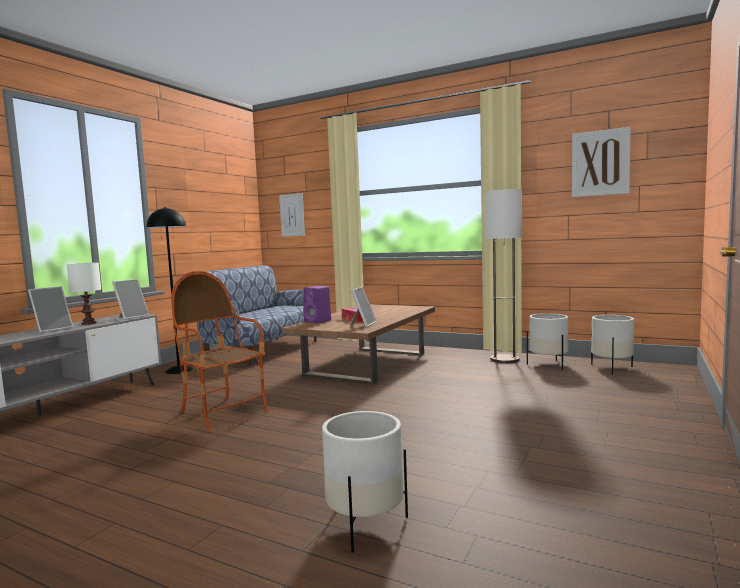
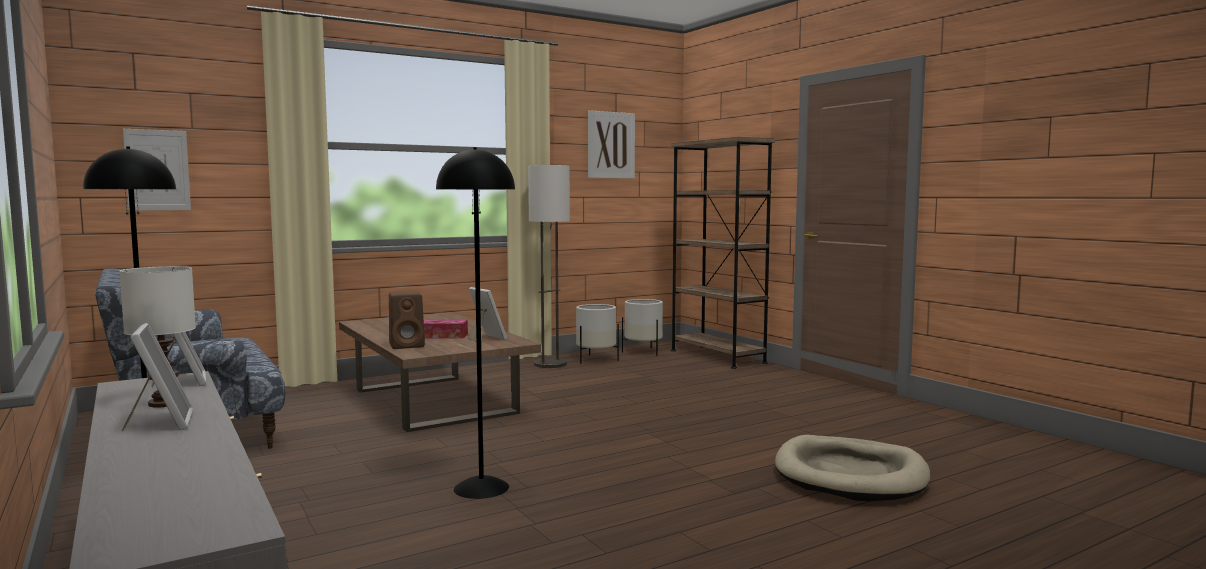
camera: 60 degrees left, 0 degrees up
armchair [171,271,269,432] -> black floor lamp [436,147,515,499]
purple speaker [303,286,331,323] -> brown speaker [389,291,425,349]
white planter [322,411,408,552] -> beige dog bed [775,435,930,501]
none -> brown bookcase [671,137,775,369]

